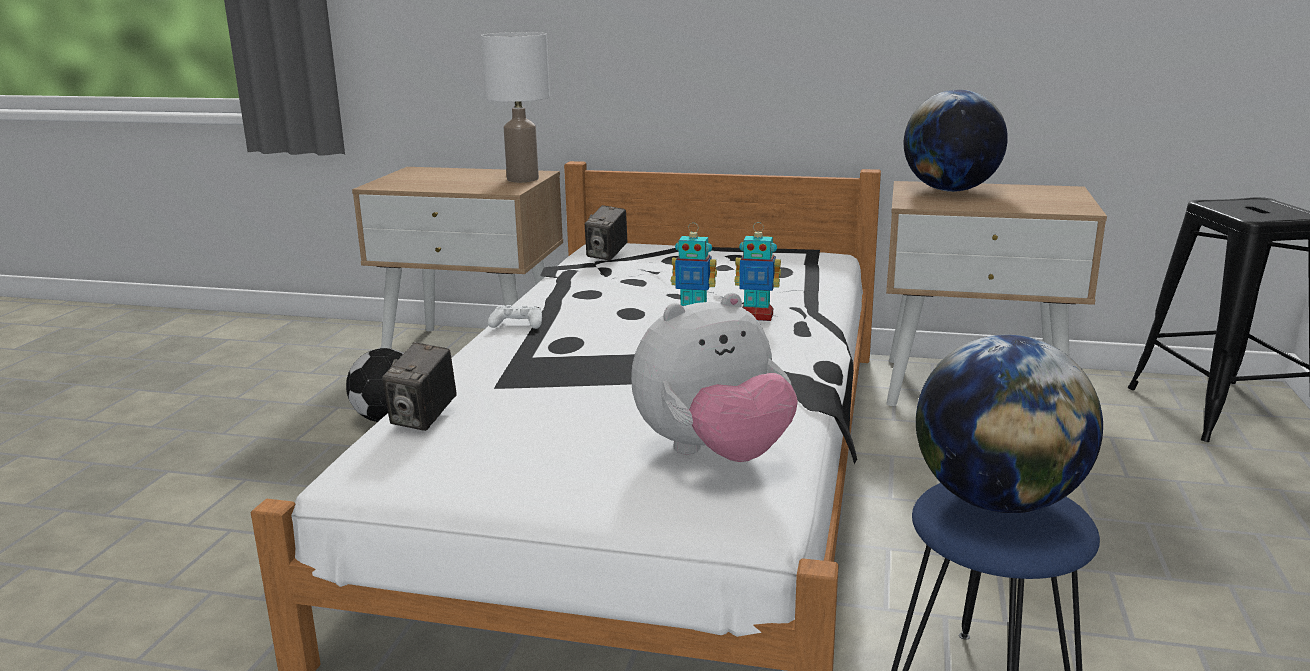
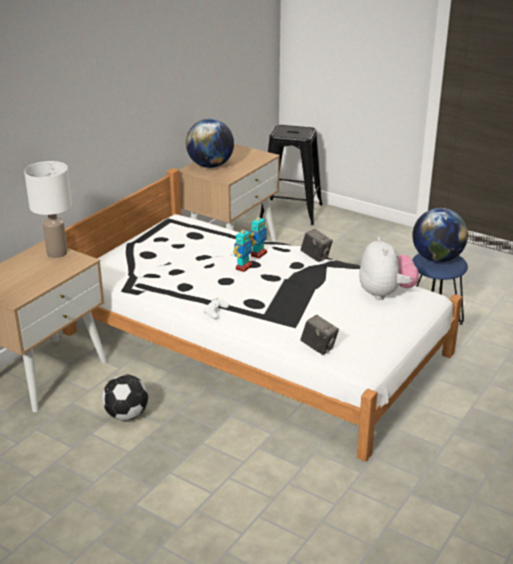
camera: 70 degrees left, 10 degrees up
camera [585,205,627,261] -> camera moved to [301,229,333,262]

